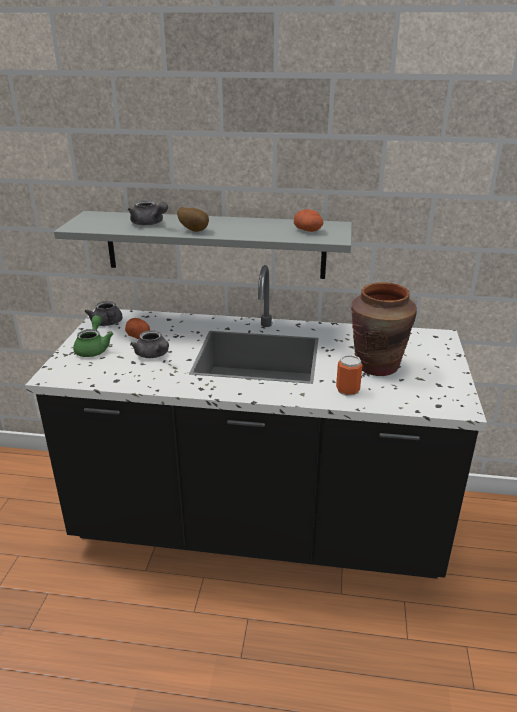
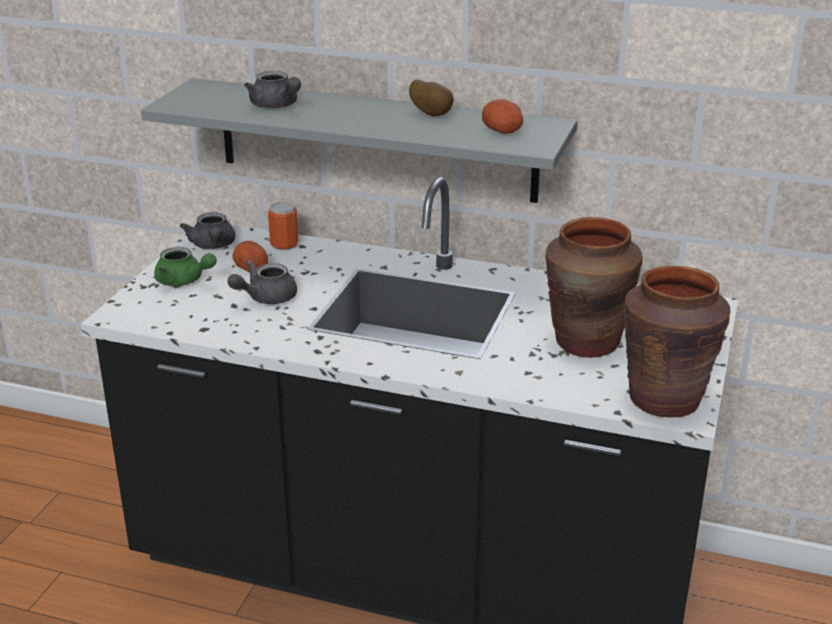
camera: 10 degrees right, 0 degrees up
green teapot [73,315,113,357] -> green teapot turned 105 degrees clockwise [154,247,217,286]
grey teapot [130,330,169,358] -> grey teapot turned 75 degrees clockwise [228,260,297,304]
potato [177,207,209,232] -> potato moved to [409,80,454,116]
can [336,355,362,396] -> can moved to [268,202,298,251]
none -> brown vase [623,266,731,418]

